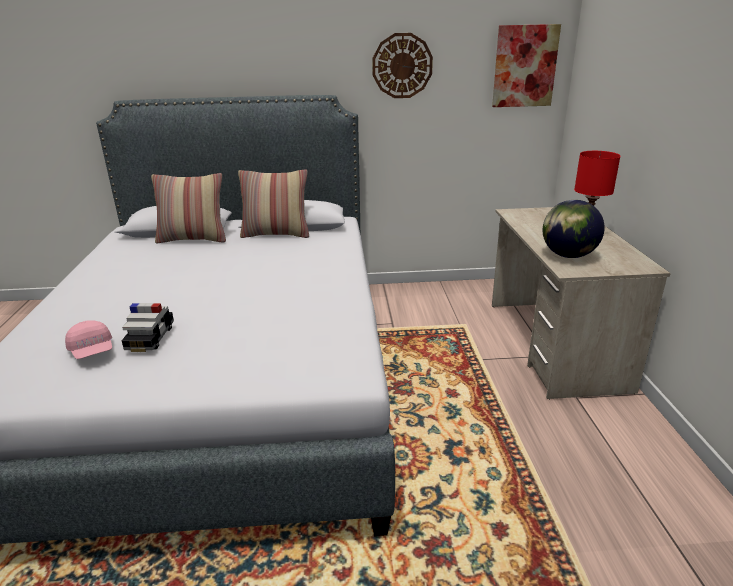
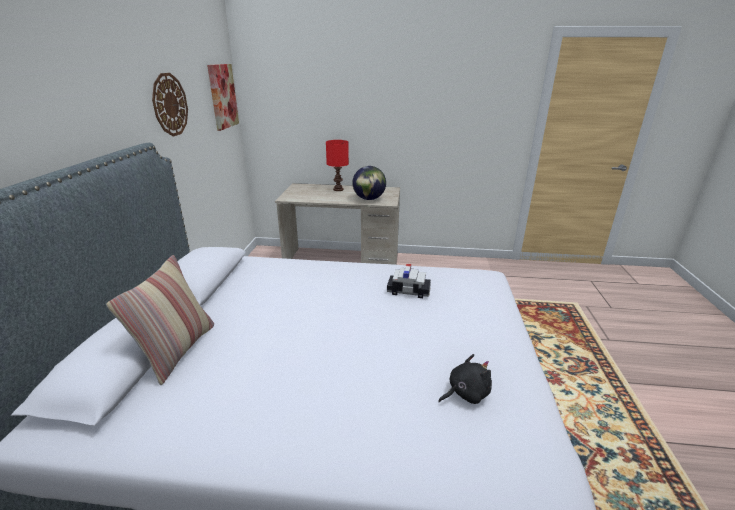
camera: 80 degrees left, 0 degrees up
pink cap [65,320,112,359] -> black plush toy [438,354,492,404]
toy car [122,303,174,352] -> toy car moved to [387,264,431,298]
pillow [238,169,309,238] -> none

